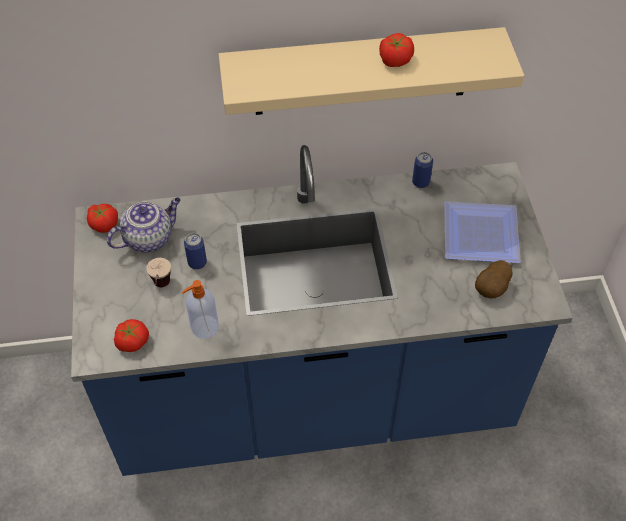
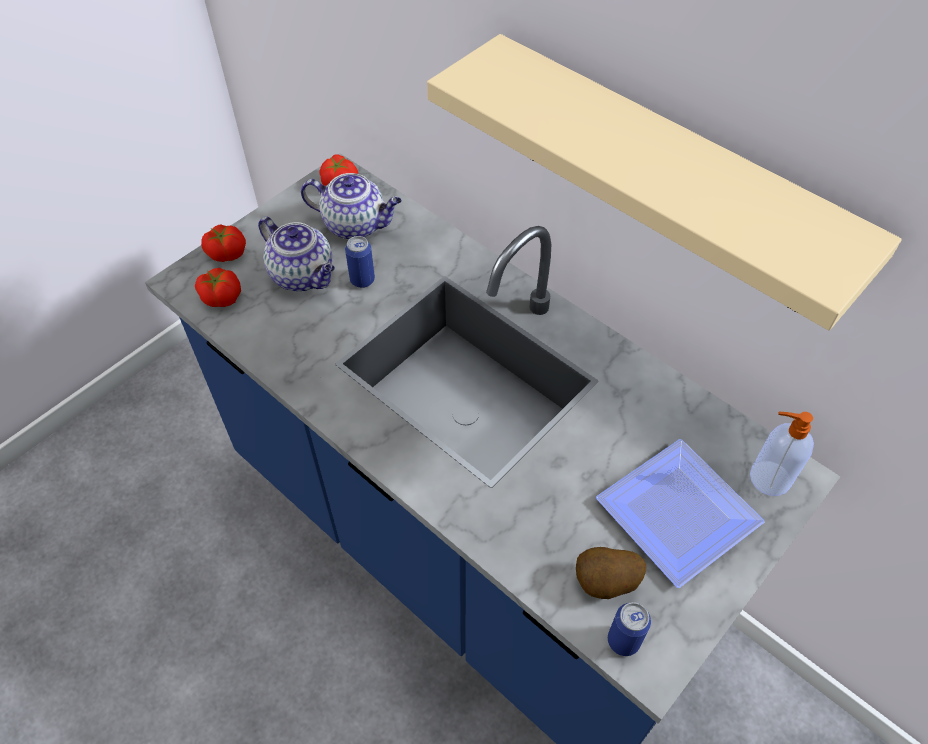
camera: 50 degrees right, 0 degrees up
cup [146,258,171,287] -> teapot [258,216,335,291]
soap dispenser [182,280,219,338] -> soap dispenser moved to [750,412,814,496]
tomato [379,33,414,67] -> tomato moved to [201,224,246,262]
can [412,152,433,188] -> can moved to [608,602,651,656]

